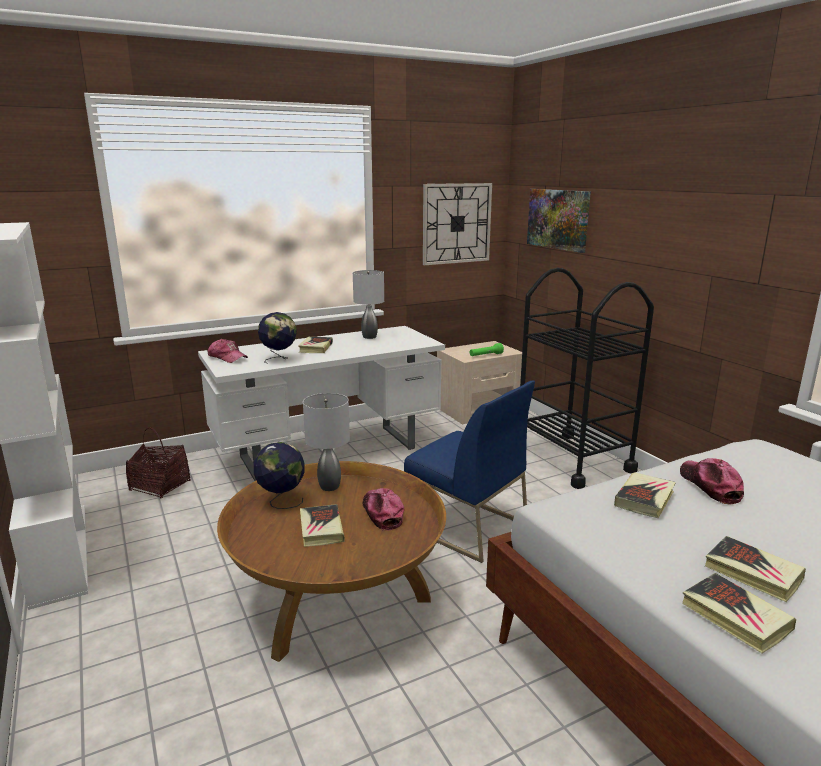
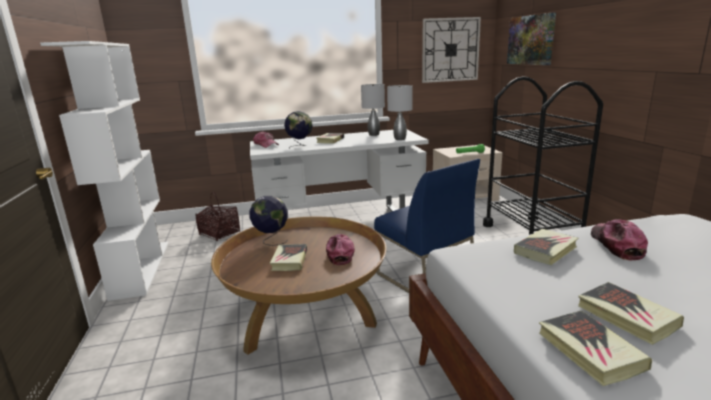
camera: 15 degrees right, 0 degrees up
grey table lamp [303,393,350,491] -> grey table lamp moved to [387,85,412,140]

